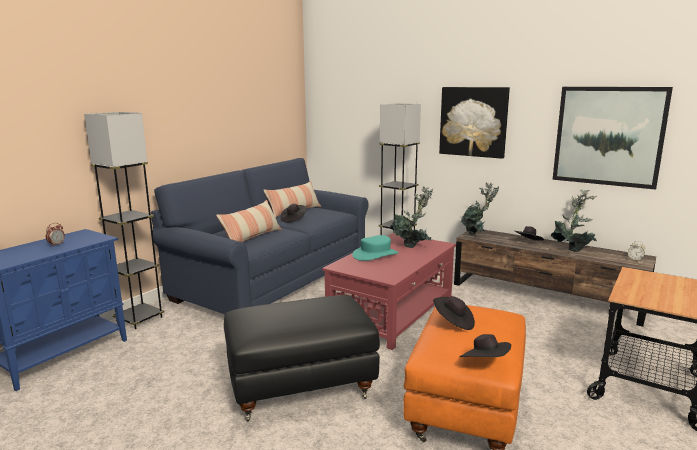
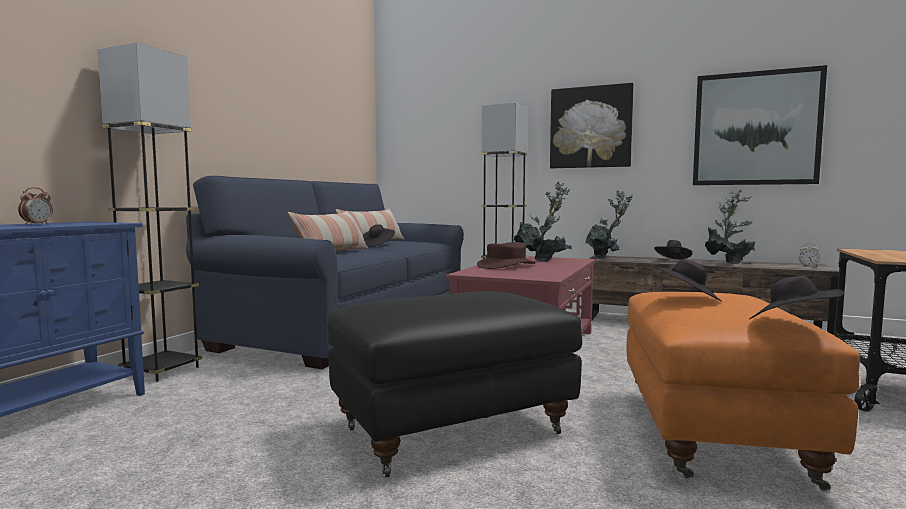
camera: 10 degrees left, 10 degrees down
turquoise hat [352,235,399,261] -> brown hat [477,242,536,269]

